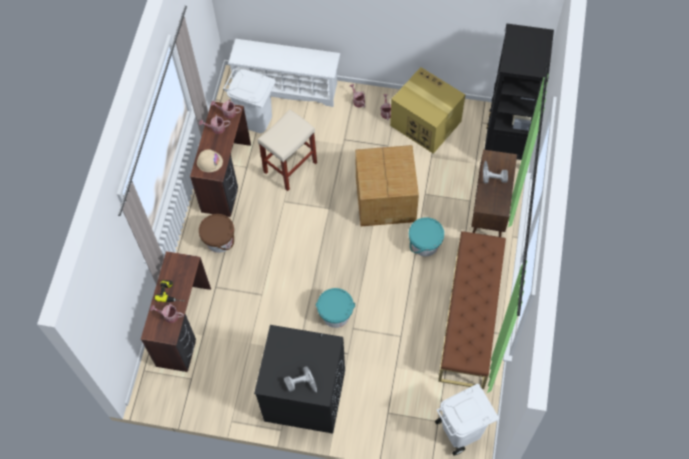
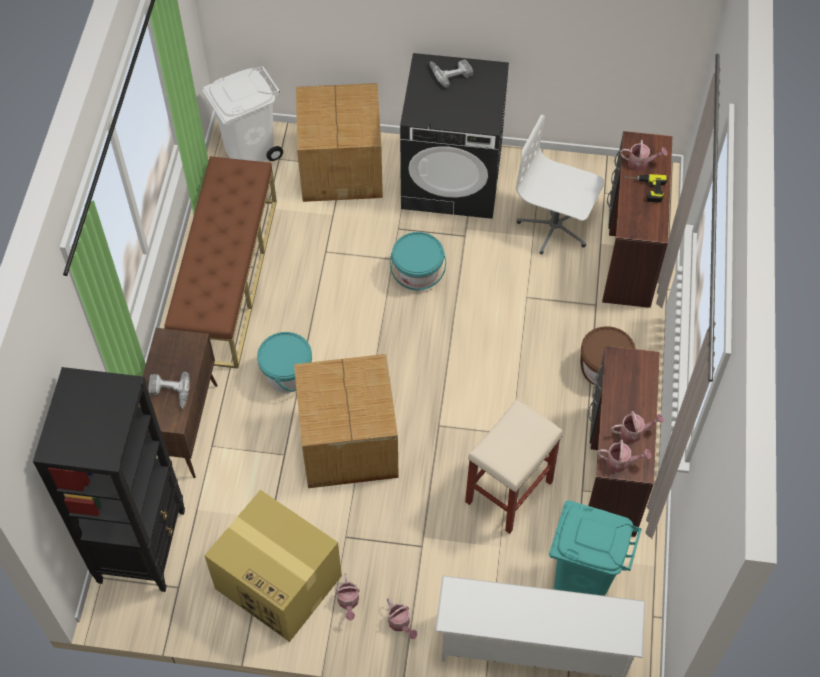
camera: 175 degrees right, 5 degrees down
beige hard hat [197,149,223,172] -> none
white trash can [223,69,276,133] -> turquoise trash can [549,500,642,596]
none -> cardboard box [296,83,383,202]
none -> white office chair [516,115,604,254]

